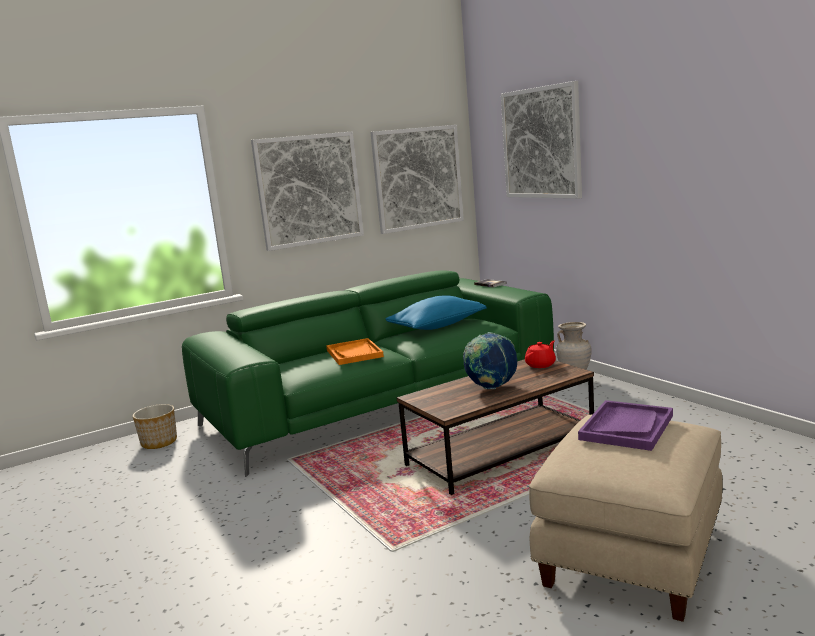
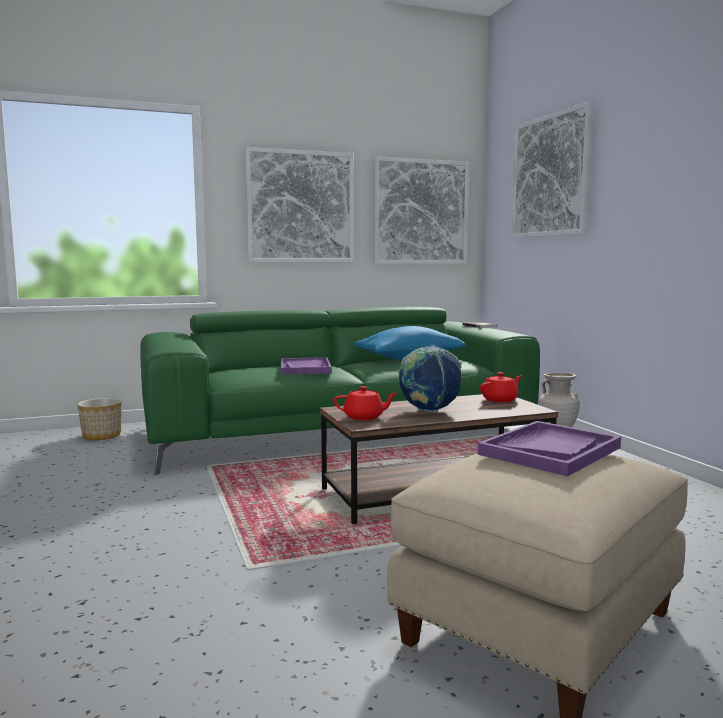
camera: 10 degrees right, 5 degrees down
orange tray [326,338,384,365] -> purple tray [281,357,332,374]
none -> red teapot [333,386,397,420]

